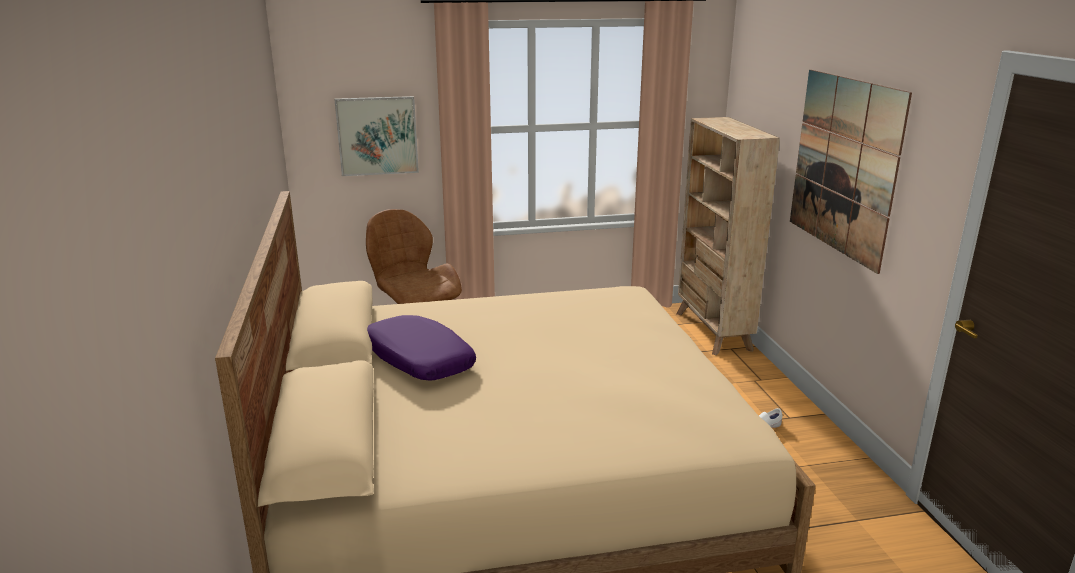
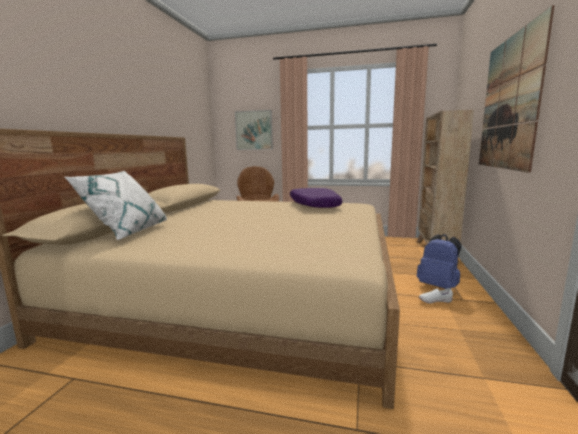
camera: 25 degrees right, 10 degrees down
purple pillow [367,315,476,380] -> purple pillow moved to [290,188,342,208]
none -> white pillow [65,171,167,240]
none -> blue backpack [417,234,462,289]

